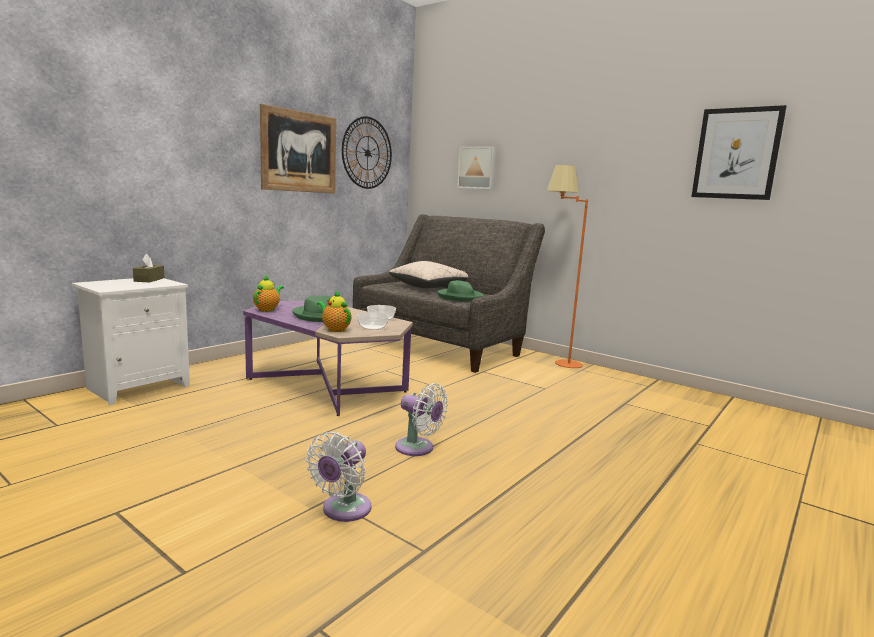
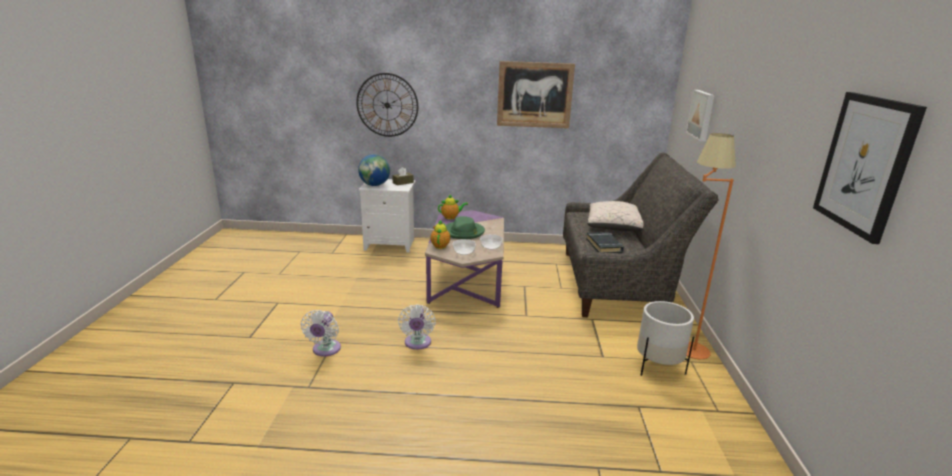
camera: 55 degrees right, 10 degrees up
white fan [306,432,371,522] -> white fan turned 75 degrees counterclockwise [301,310,341,357]
wall clock [342,116,392,189] -> wall clock moved to [356,73,418,137]
green hat [437,280,484,301] -> black book [586,232,624,253]
none -> globe [358,154,390,186]
none -> white planter [637,301,694,376]

